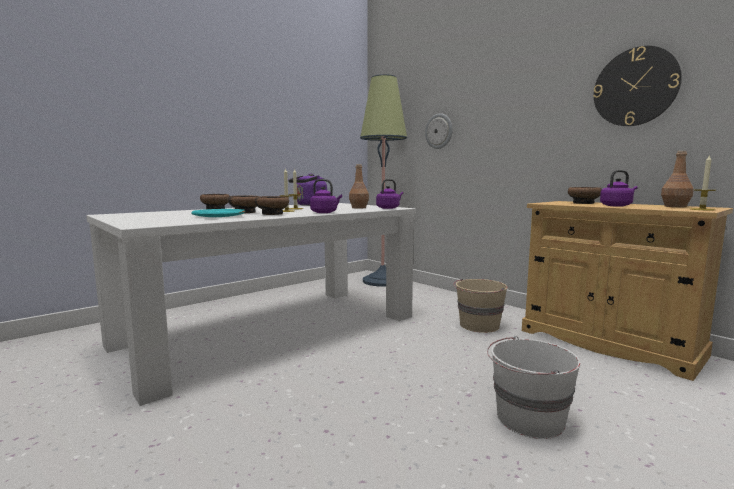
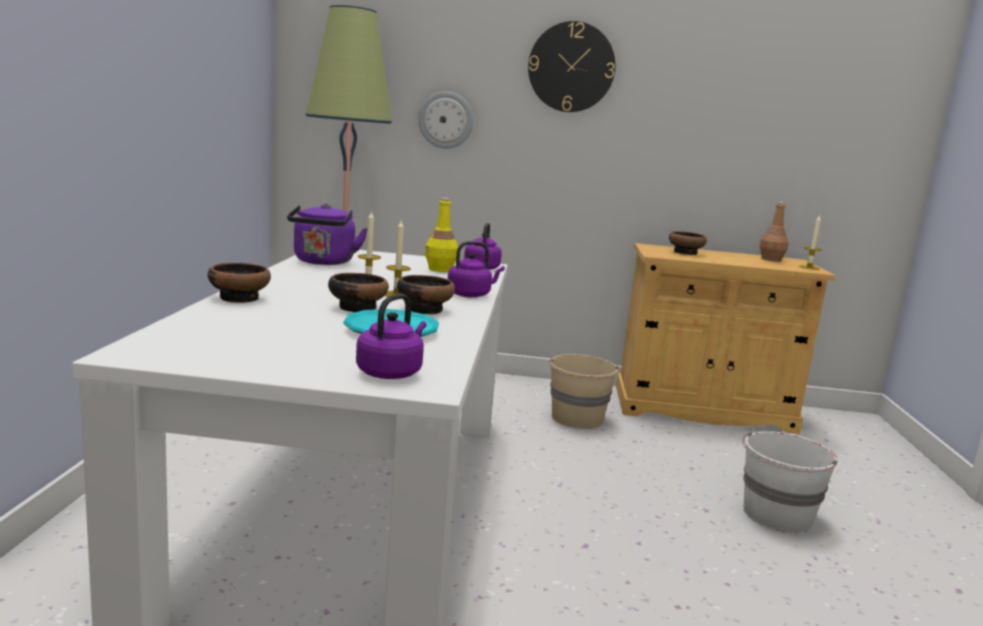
camera: 45 degrees left, 5 degrees up
brown bottle [349,164,369,209] -> yellow bottle [425,198,458,272]
wall clock [593,46,682,126] -> wall clock moved to [528,21,615,112]
purple kettle [600,170,638,207] -> purple kettle moved to [356,294,427,379]

